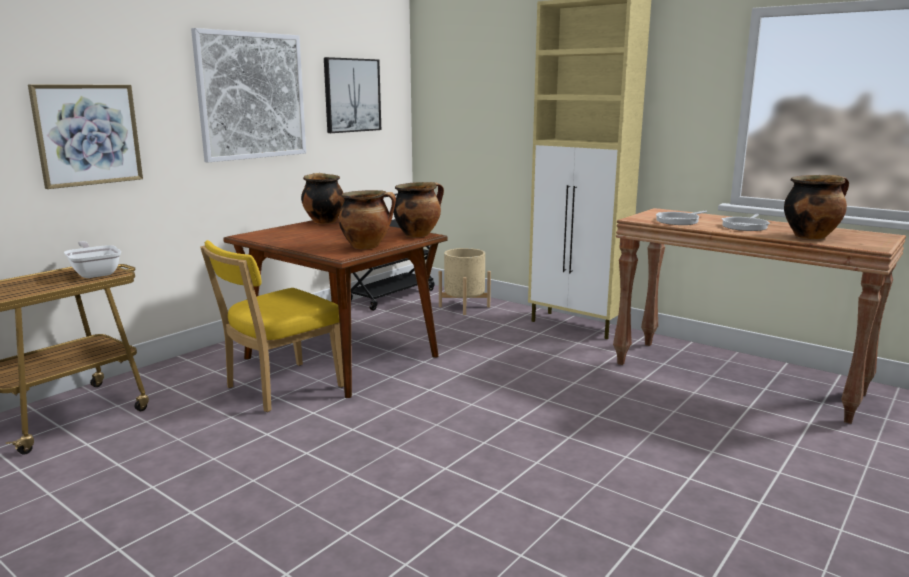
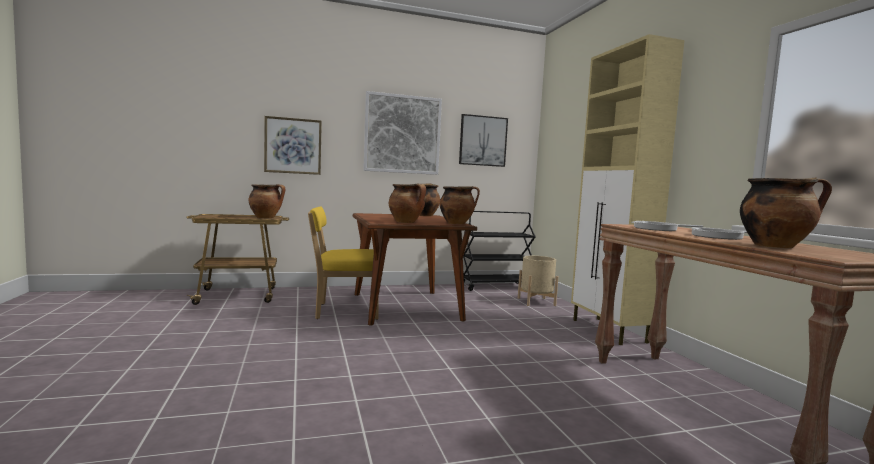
camera: 35 degrees right, 10 degrees down
frying pan [64,241,121,278] -> cooking pot [249,184,286,218]

